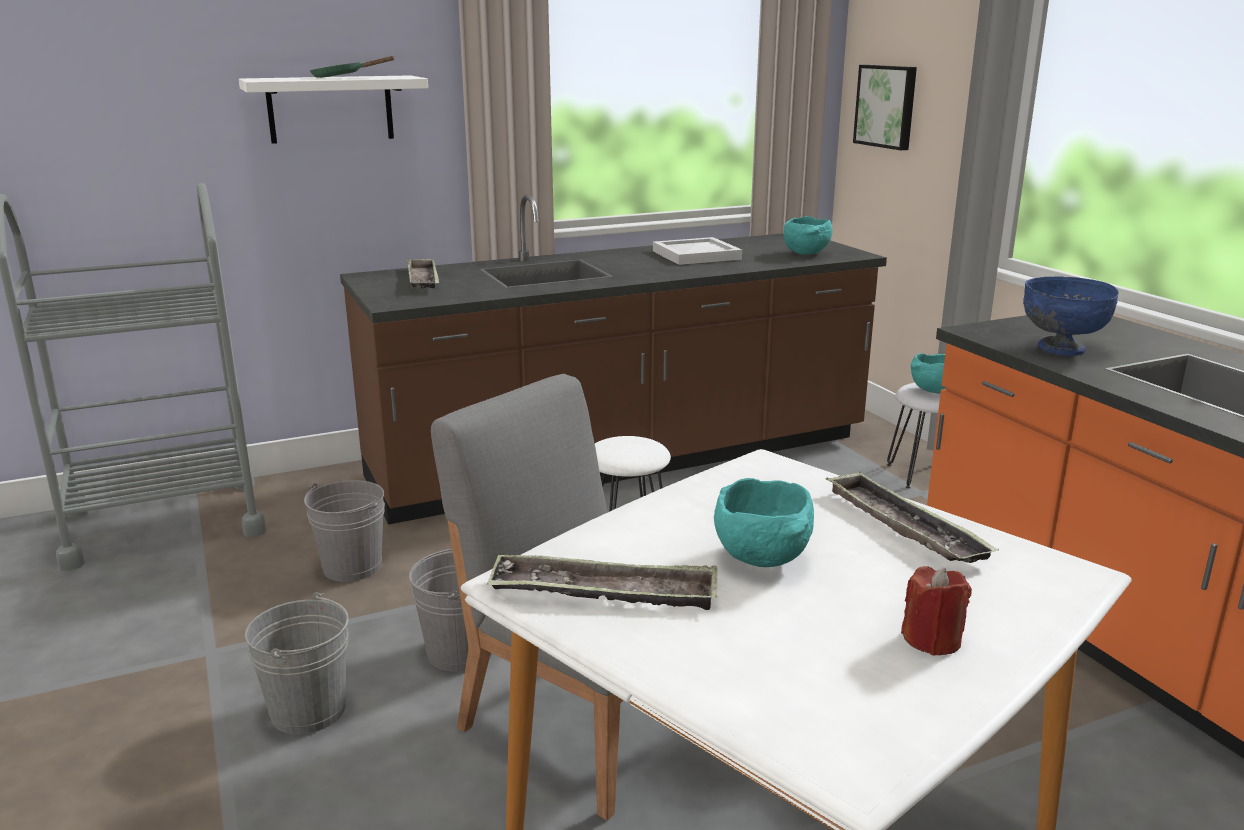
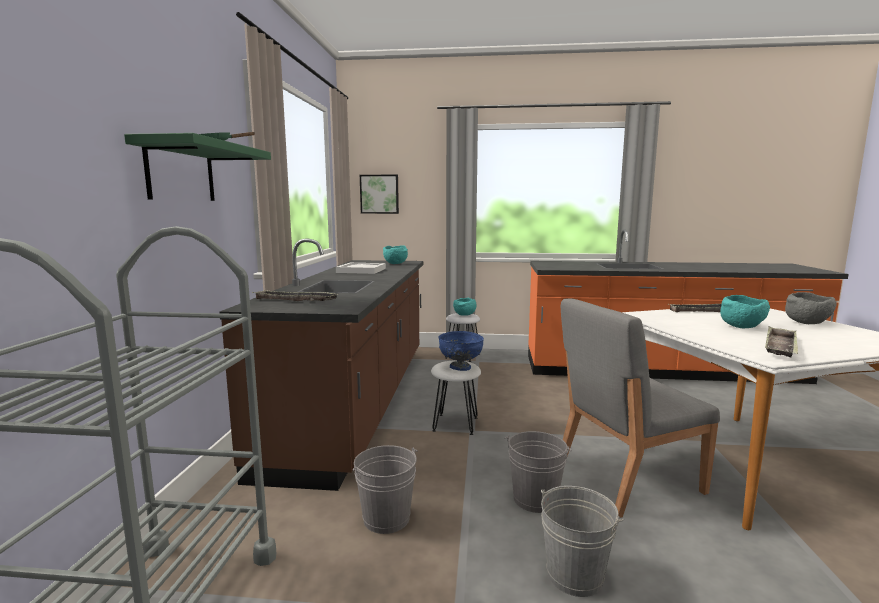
camera: 60 degrees left, 10 degrees down
white shelf [239,75,428,144] -> green shelf [124,133,271,201]
red candle [901,566,972,656] -> grey bowl [785,292,837,324]
blue bowl [1023,276,1119,356] -> blue bowl moved to [439,331,484,371]

